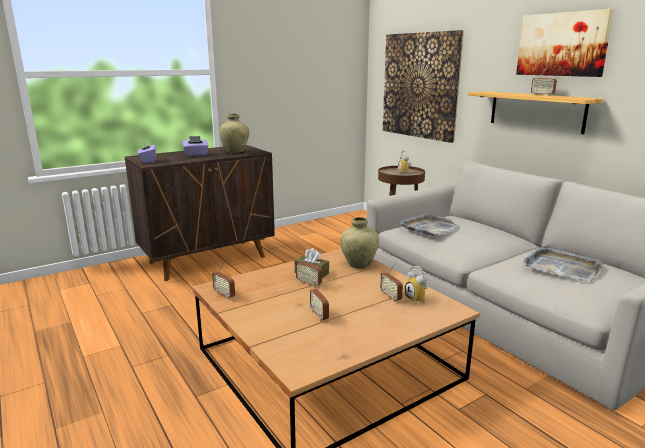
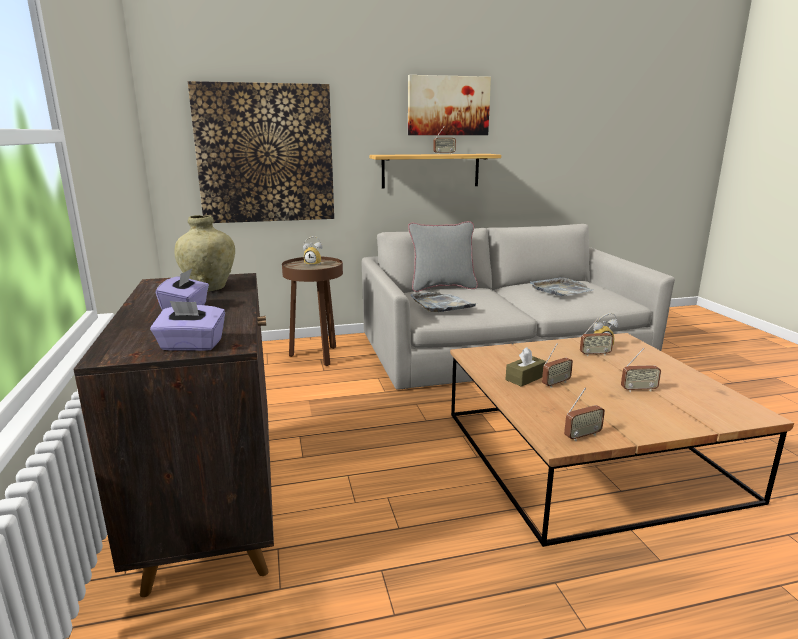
camera: 70 degrees left, 0 degrees up
beige vase [340,217,379,269] -> none
none -> grey pillow [408,221,478,292]

